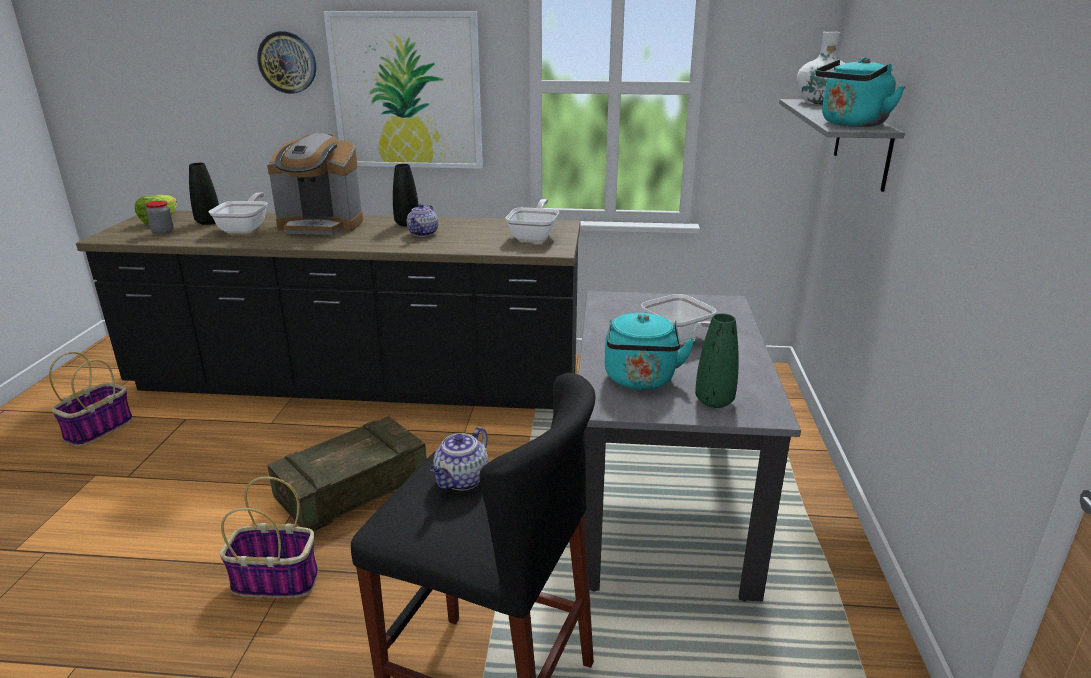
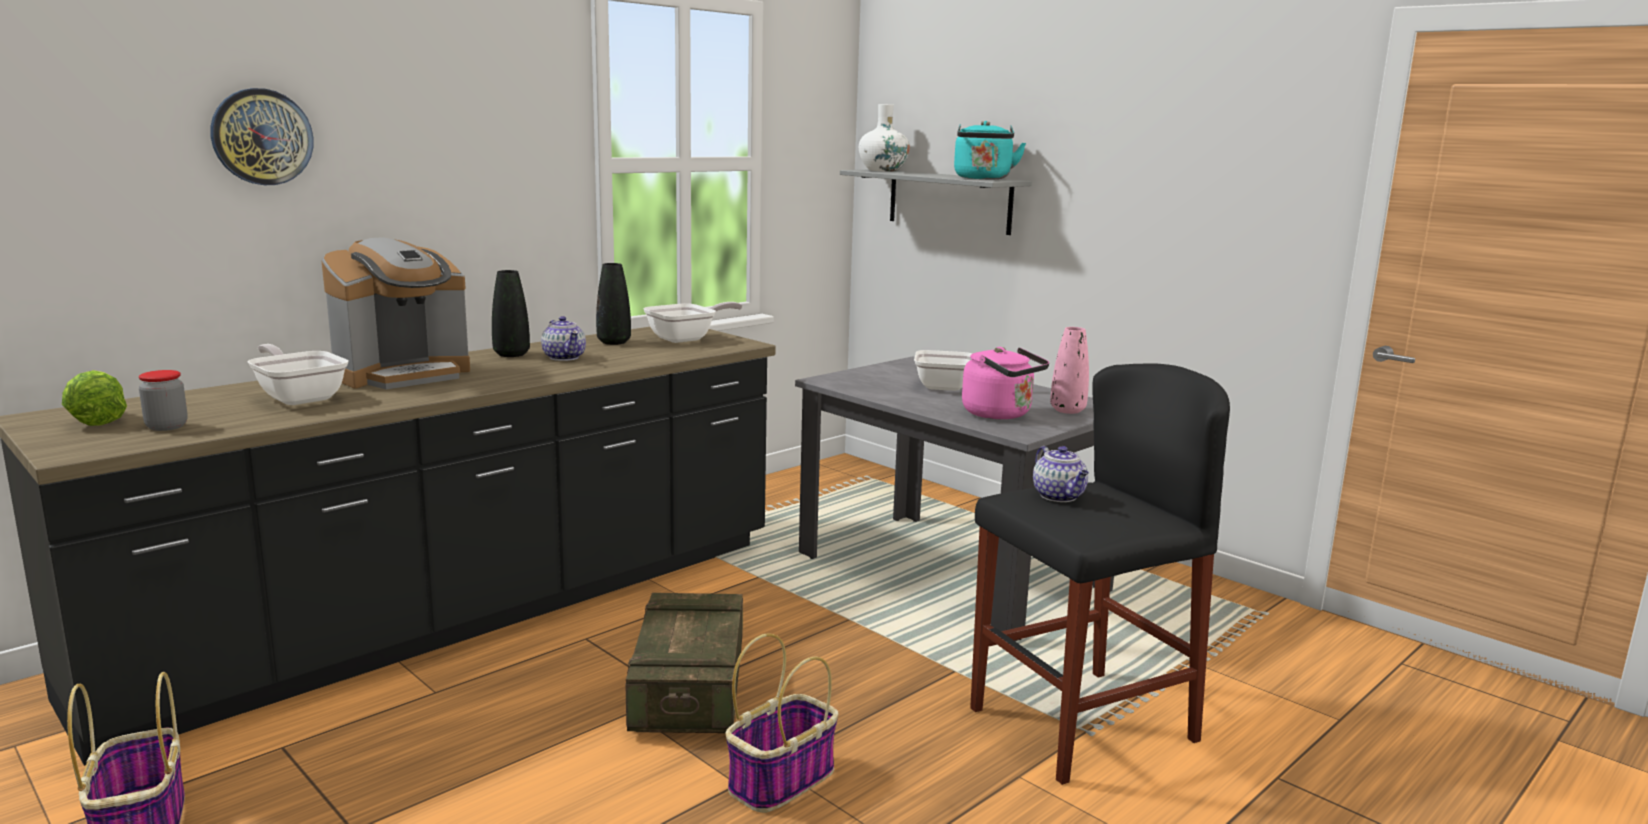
camera: 50 degrees left, 10 degrees down
black vase [189,163,219,225] -> black vase moved to [596,263,631,345]
picture [323,11,483,169] -> none
frying pan [505,199,559,242] -> frying pan turned 90 degrees clockwise [644,302,742,343]
turquoise kettle [605,313,695,390] -> pink kettle [962,347,1049,419]
green vase [695,313,739,408] -> pink vase [1050,327,1089,414]

